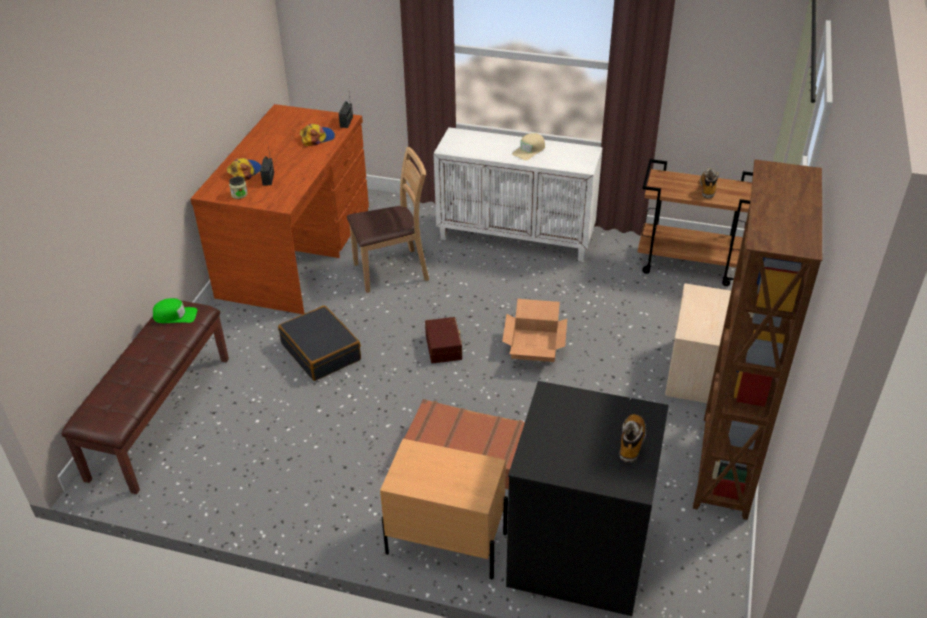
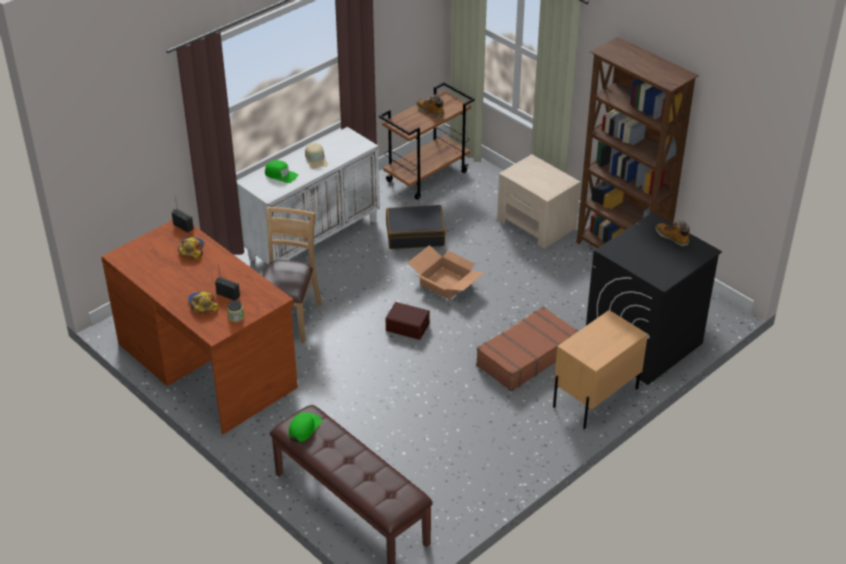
camera: 60 degrees left, 0 degrees up
black suitcase [278,306,361,381] -> black suitcase moved to [386,205,445,249]
none -> green cap [265,160,298,183]

